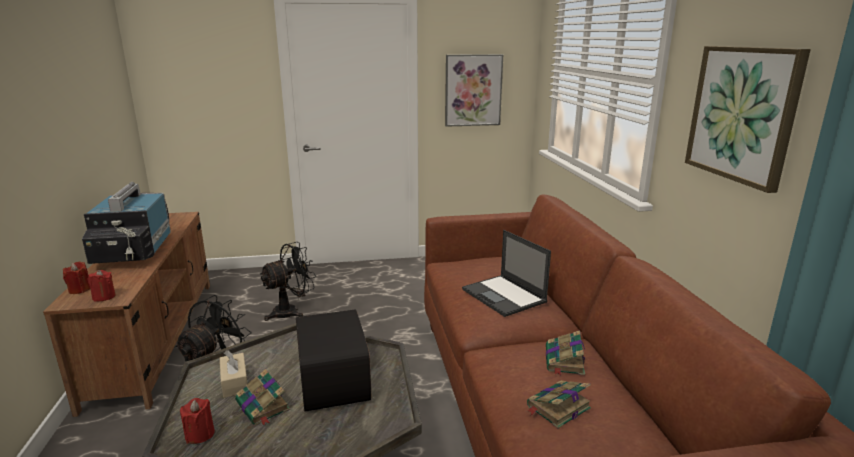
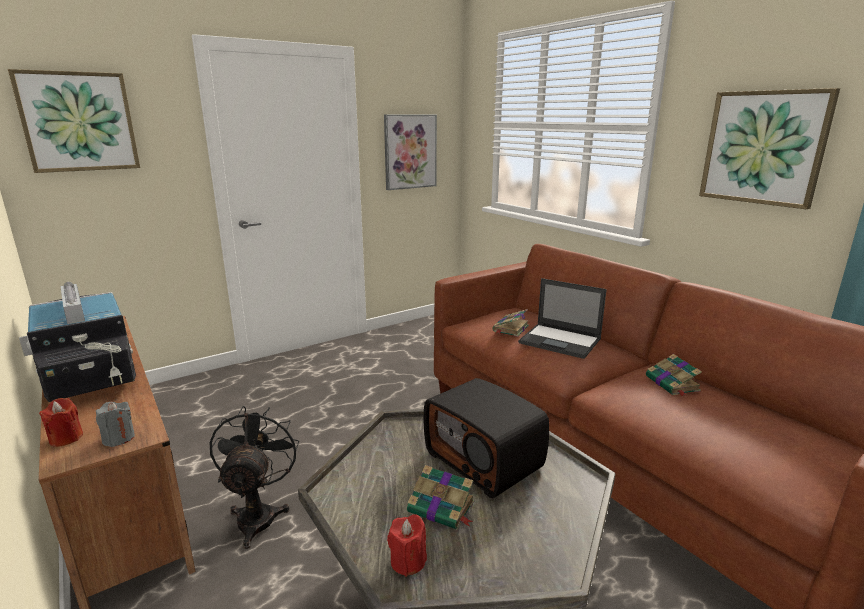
camera: 25 degrees left, 0 degrees up
red candle [87,270,116,302] -> grey candle [96,401,135,447]
beige tissue box [220,350,248,398] -> none
black fan [260,242,316,321] -> none
book [526,381,591,429] -> book moved to [493,309,529,337]
none -> picture [8,69,140,173]

